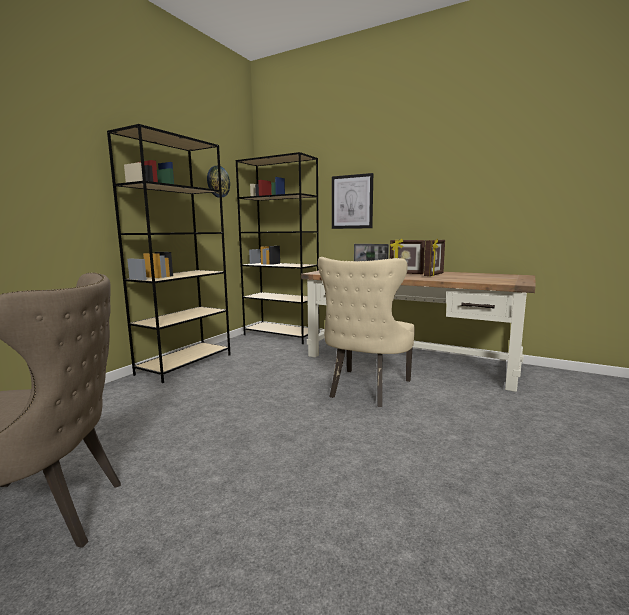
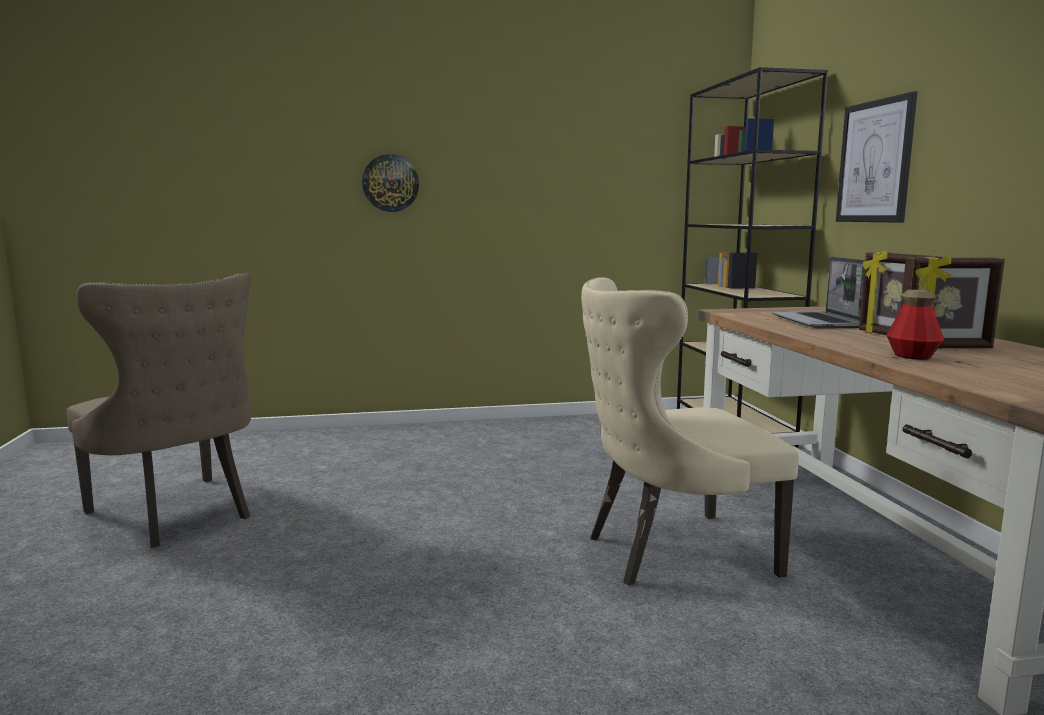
camera: 50 degrees right, 0 degrees up
beige bookcase [107,124,231,383] -> none
wall clock [207,165,230,198] -> wall clock moved to [362,154,419,212]
none -> bottle [886,289,944,360]

